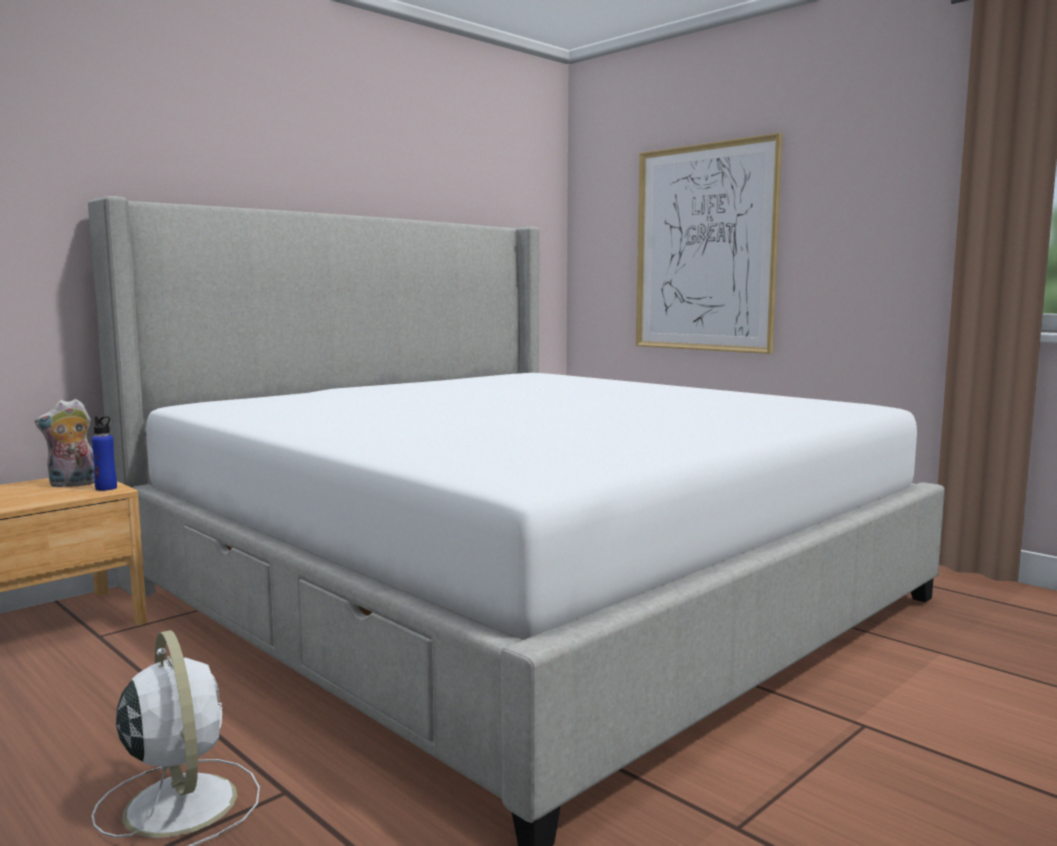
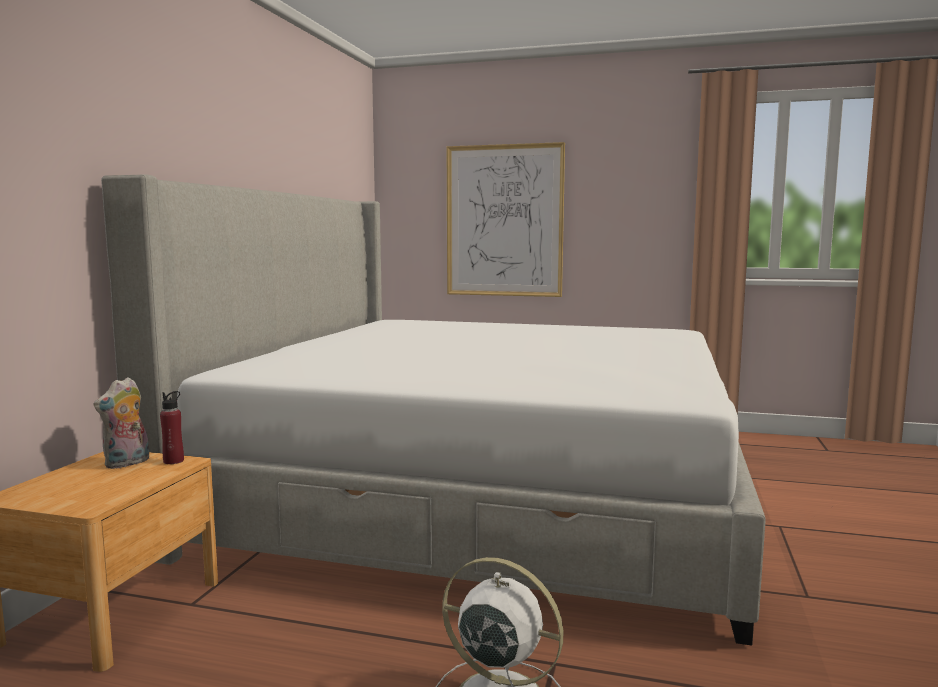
camera: 30 degrees left, 0 degrees up
blue bottle [91,416,117,491] -> red bottle [160,391,184,464]

